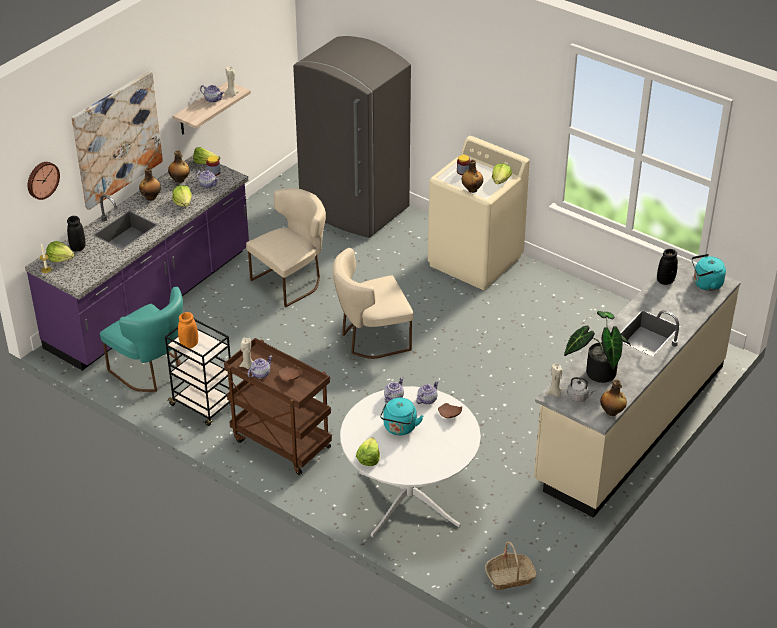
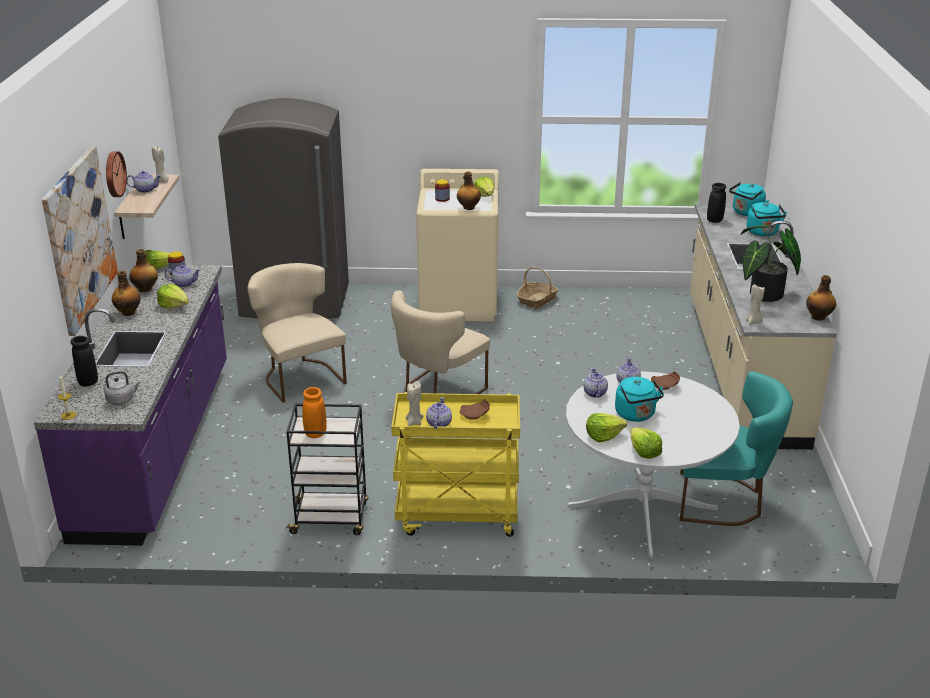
camera: 35 degrees left, 10 degrees down
wall clock [28,162,60,200] -> wall clock moved to [106,151,127,197]
lettuce [46,241,74,262] -> lettuce moved to [586,413,627,442]
turquoise chair [100,287,183,392] -> turquoise chair moved to [680,371,793,526]
brown cart [224,338,332,475] -> yellow cart [391,392,520,537]
beige chair [246,188,326,307] -> beige chair turned 45 degrees counterclockwise [247,263,347,403]
basket [485,542,537,590] -> basket moved to [517,267,559,309]
grey kettle [567,377,596,402] -> grey kettle moved to [104,371,140,405]
none -> turquoise kettle [747,202,787,236]

